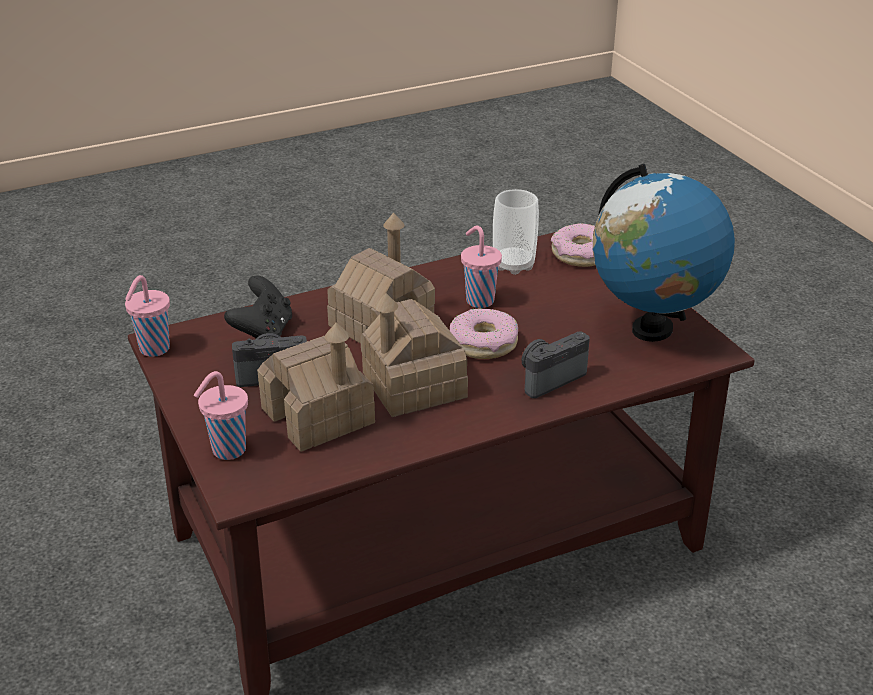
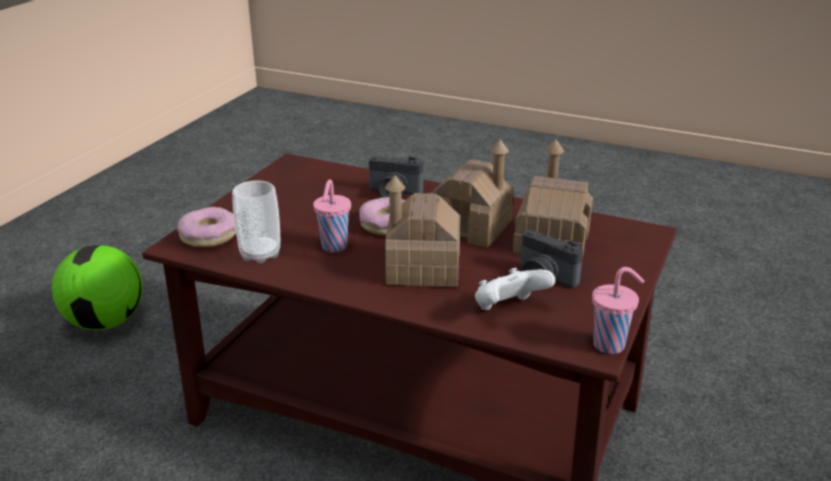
camera: 130 degrees left, 5 degrees down
pink cup [194,371,248,460] -> none
black game controller [224,276,292,338] -> white game controller [475,268,555,310]
globe [593,164,735,342] -> none
none -> football [52,245,143,330]

